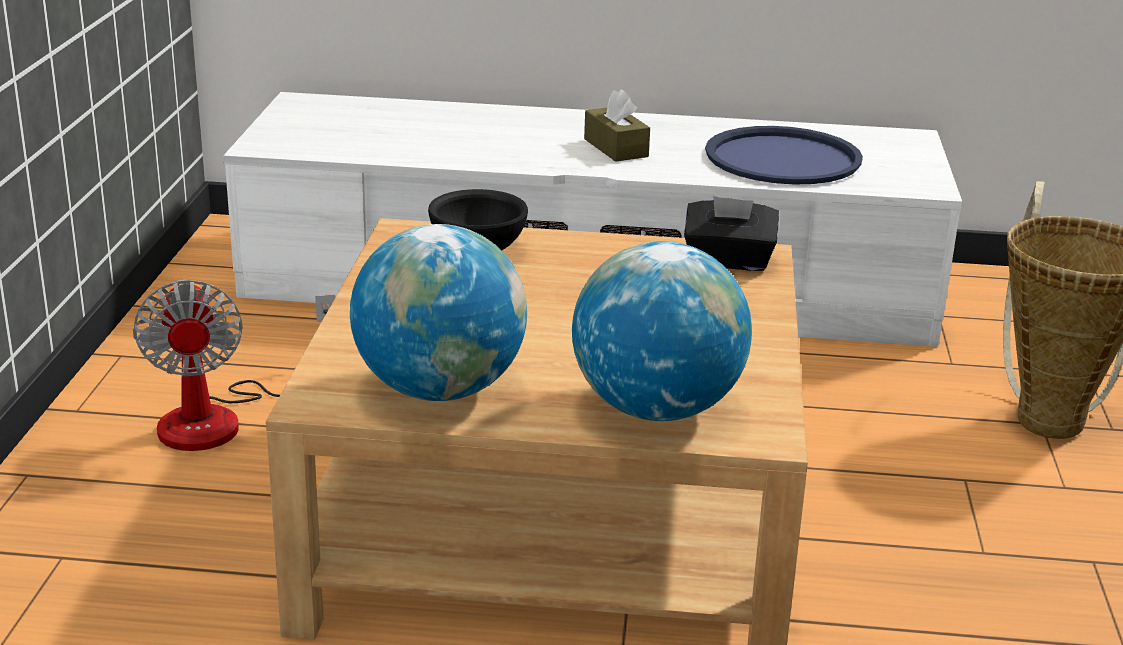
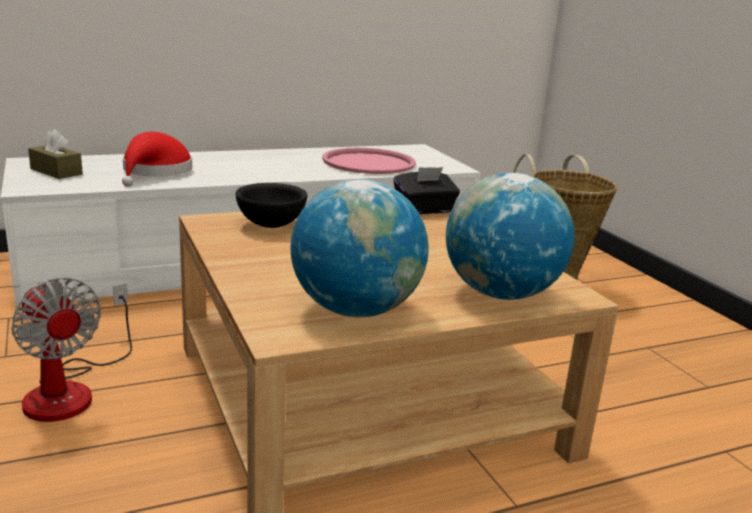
camera: 30 degrees left, 5 degrees down
brown tissue box [584,89,650,162] -> brown tissue box moved to [28,129,83,179]
blue tray [705,126,863,185] -> pink tray [322,148,416,174]
none -> red hat [122,132,192,186]

